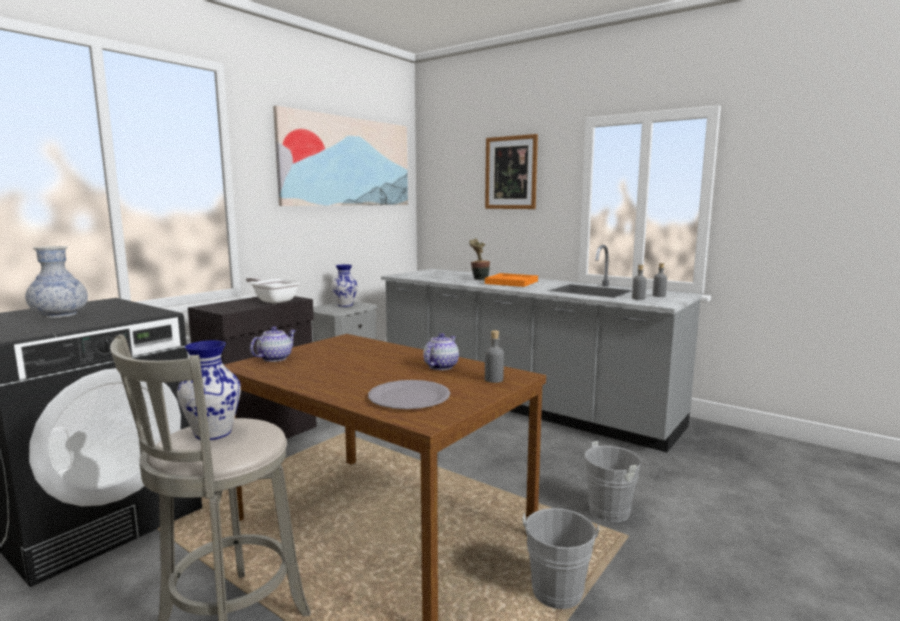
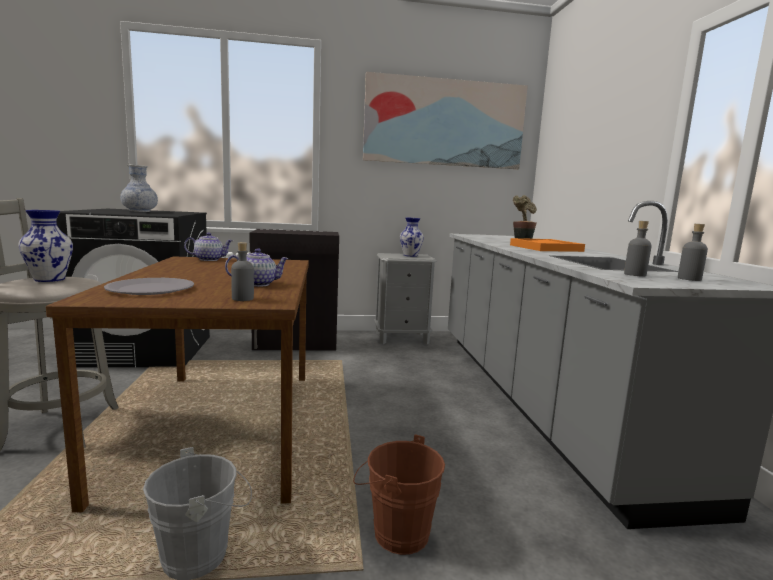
camera: 45 degrees right, 0 degrees up
frying pan [246,277,300,303] -> none
picture [485,134,538,209] -> none
grey bucket [574,441,641,522] -> brown bucket [353,434,445,555]

